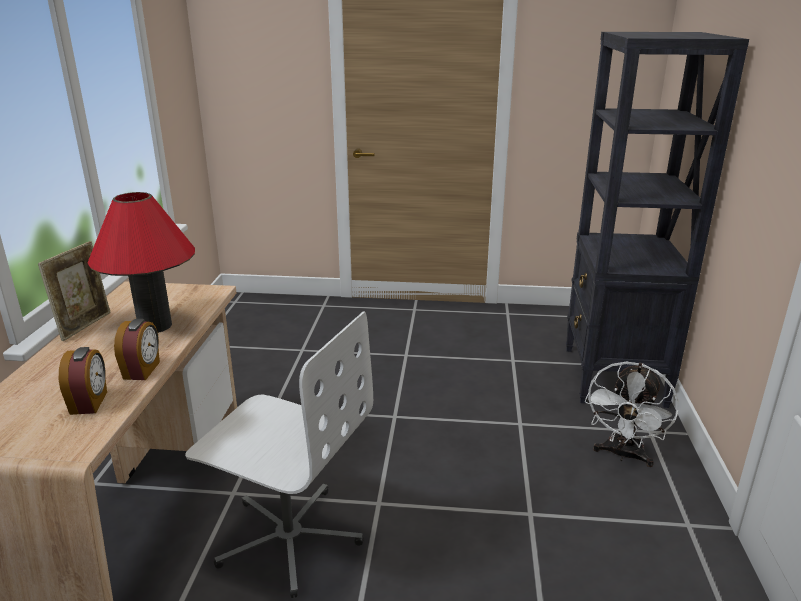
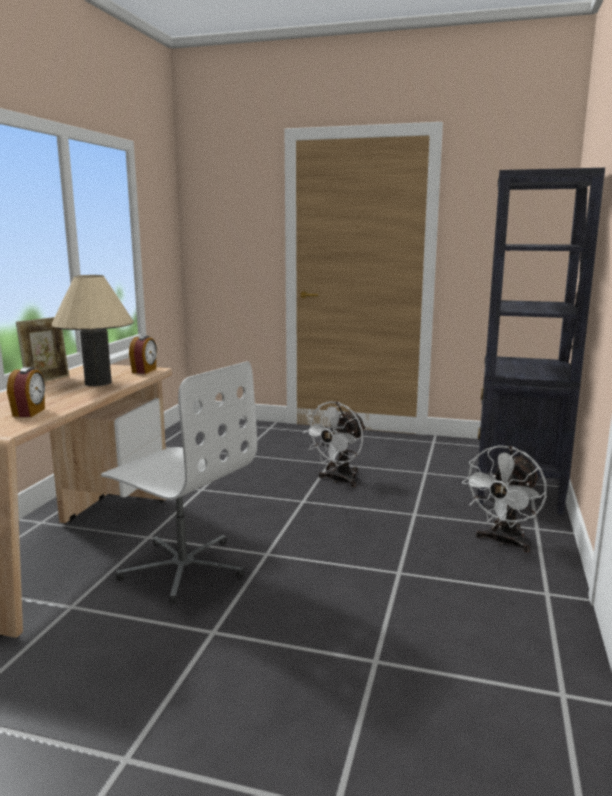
camera: 10 degrees right, 10 degrees down
red table lamp [87,192,195,333] -> beige table lamp [51,275,134,386]
alarm clock [114,319,160,380] -> alarm clock moved to [129,336,157,374]
none -> white fan [303,401,366,487]

